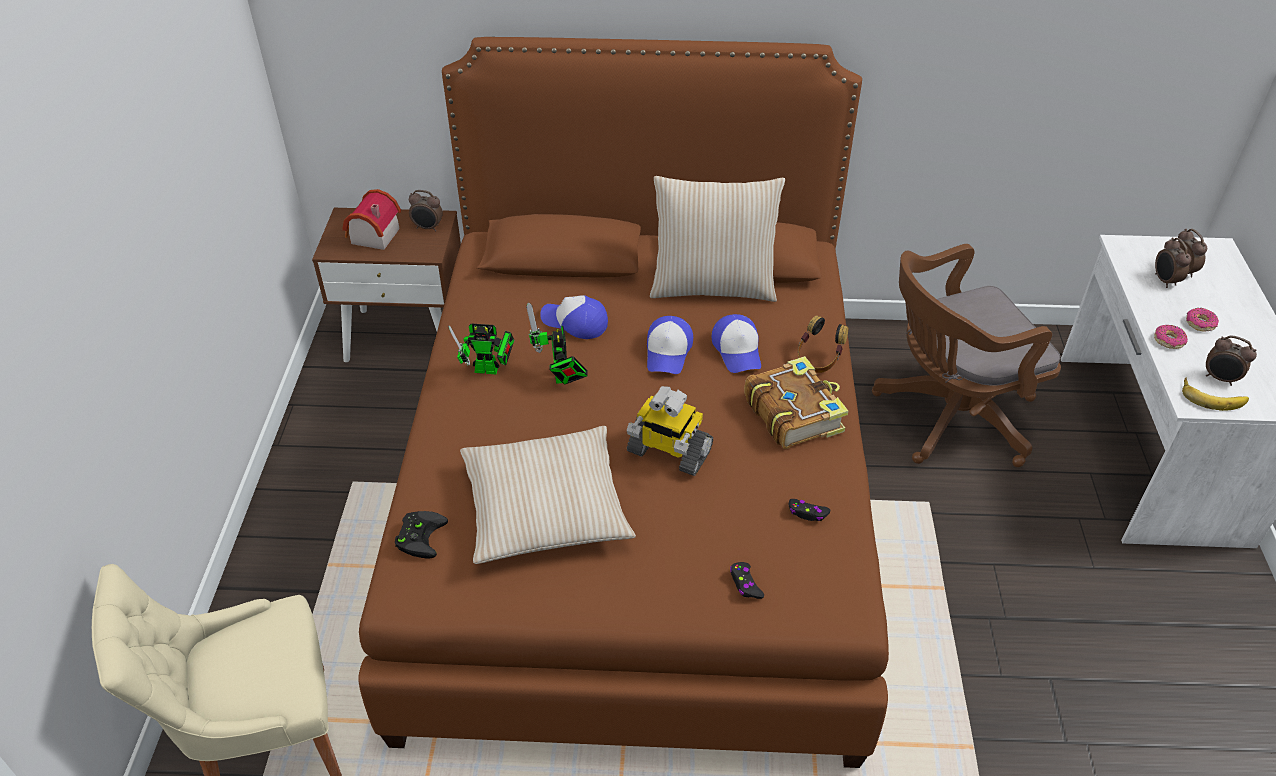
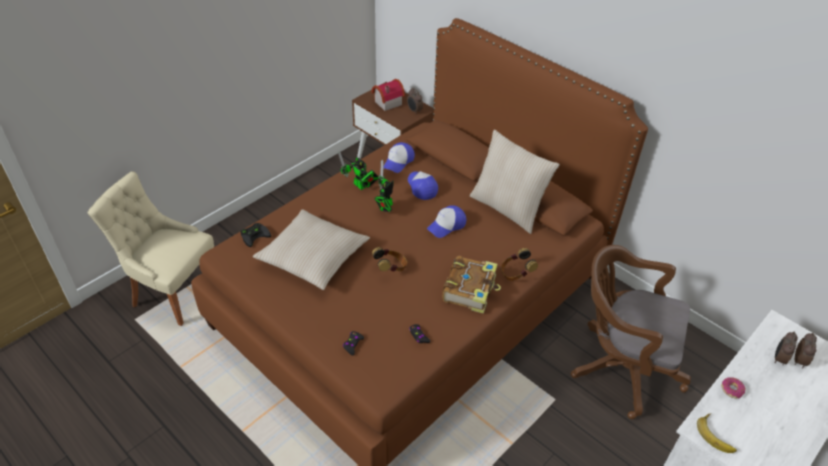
camera: 40 degrees right, 0 degrees up
toy robot [627,386,713,476] -> headphones [372,247,407,272]
cap [712,314,761,373] -> cap moved to [383,142,415,173]
donut [1186,308,1219,332] -> none
alarm clock [1206,335,1257,386] -> none

